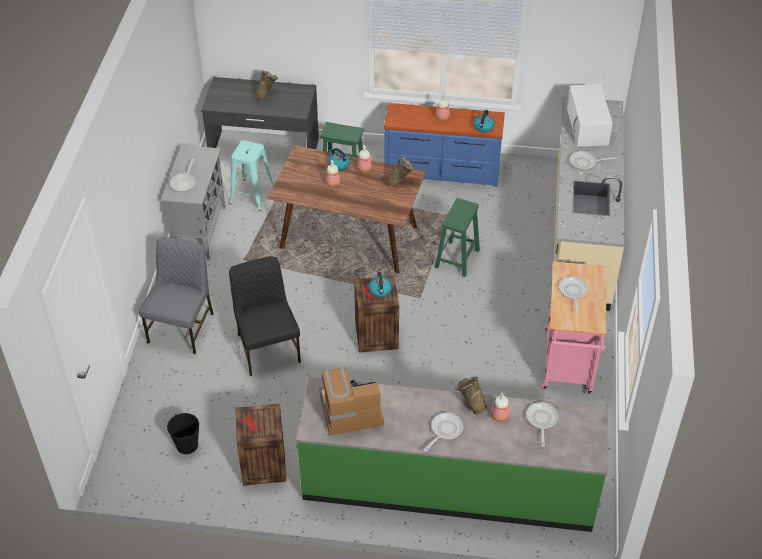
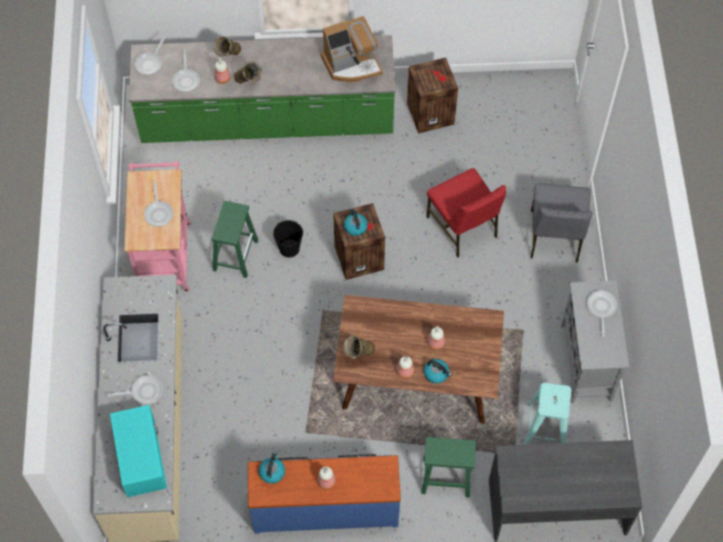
camera: 170 degrees right, 15 degrees up
black bucket [167,413,199,454] -> black bucket moved to [273,220,303,257]
black chair [229,256,301,376] -> red chair [427,168,506,258]
beige vase [254,71,278,100] -> beige vase moved to [214,36,241,57]
frying pan [424,413,463,452] -> frying pan moved to [134,37,166,75]
green stool [435,198,480,277] -> green stool moved to [211,201,258,278]
white microwave [567,84,613,147] -> turquoise microwave [110,405,167,497]

